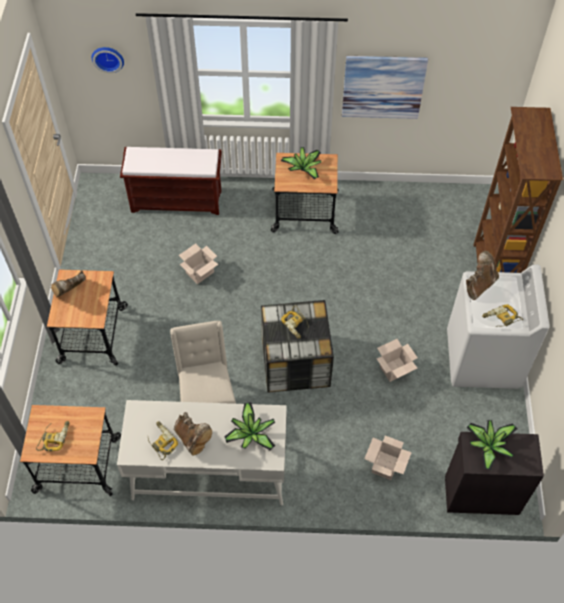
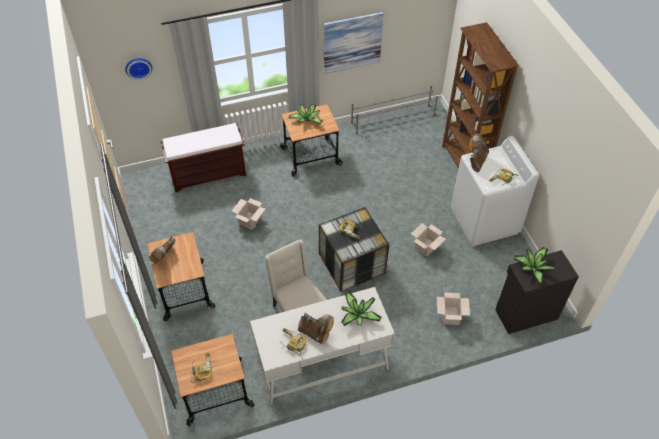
camera: 20 degrees left, 5 degrees down
none -> grey shoe rack [351,87,438,134]

